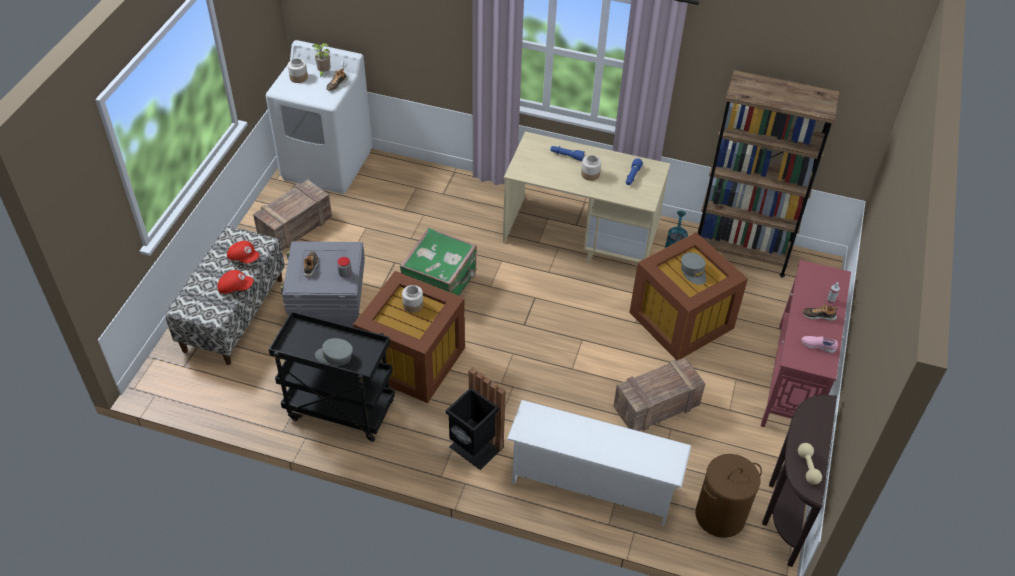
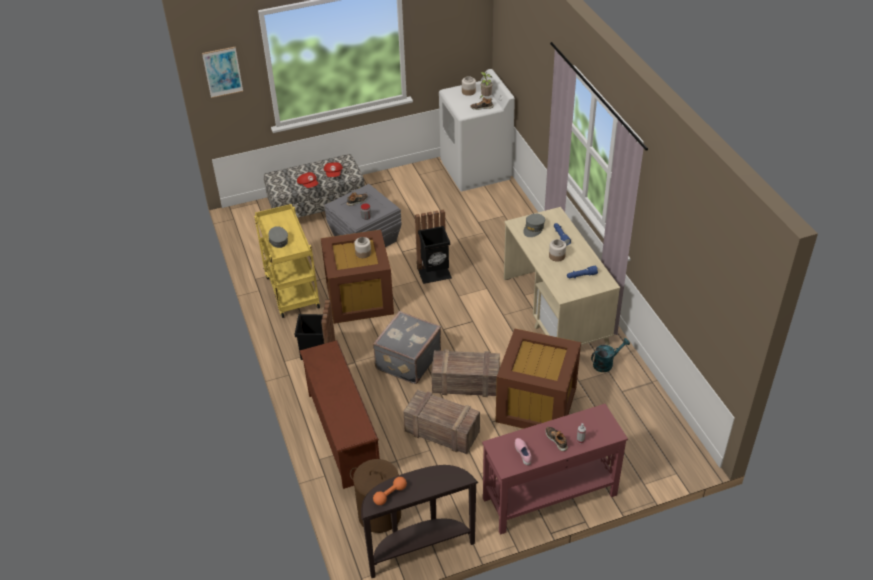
camera: 55 degrees right, 5 degrees down
crate [253,180,332,250] -> crate moved to [431,349,500,397]
black cart [269,311,395,442] -> yellow cart [254,204,320,318]
green suitcase [400,228,477,296] -> black trash can [415,209,452,284]
white shoe rack [507,400,691,526] -> brown shoe rack [300,340,380,489]
grey cap [681,252,707,285] -> grey cap moved to [524,214,545,237]
brown bookcase [697,70,840,277] -> none
beige dumbbell [798,443,822,485] -> orange dumbbell [373,477,407,505]
none -> picture [202,47,243,98]
none -> grey suitcase [373,311,441,384]

